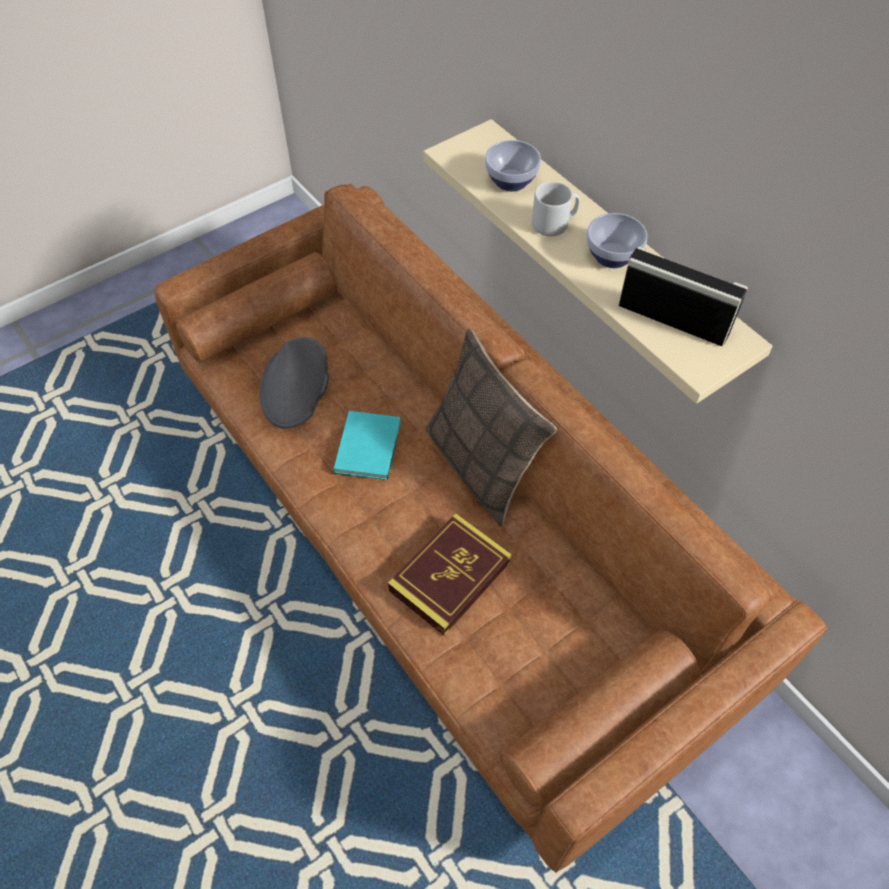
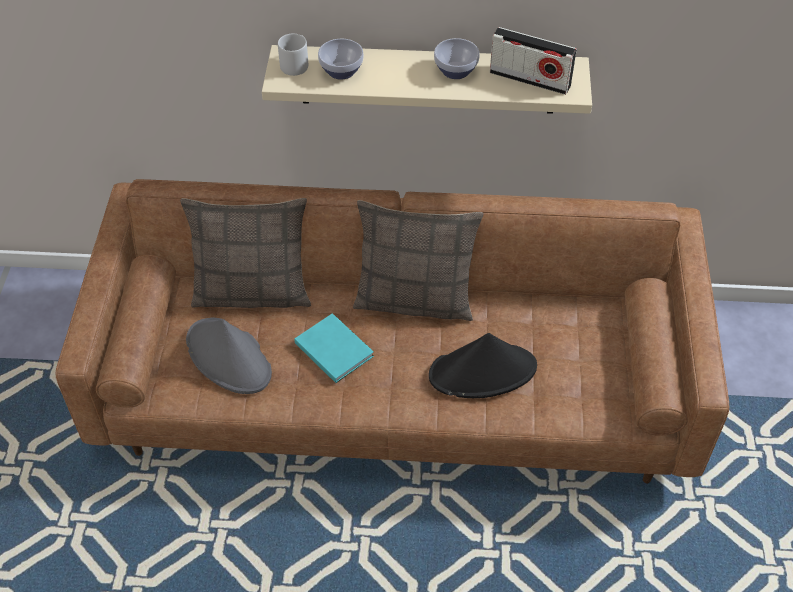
camera: 50 degrees left, 5 degrees down
book [388,514,512,636] -> black hat [429,333,537,398]
grey mug [532,182,580,236] -> grey mug moved to [278,34,308,76]
radio [619,246,748,346] -> radio turned 135 degrees counterclockwise [490,27,577,95]
none -> pillow [180,198,311,308]

